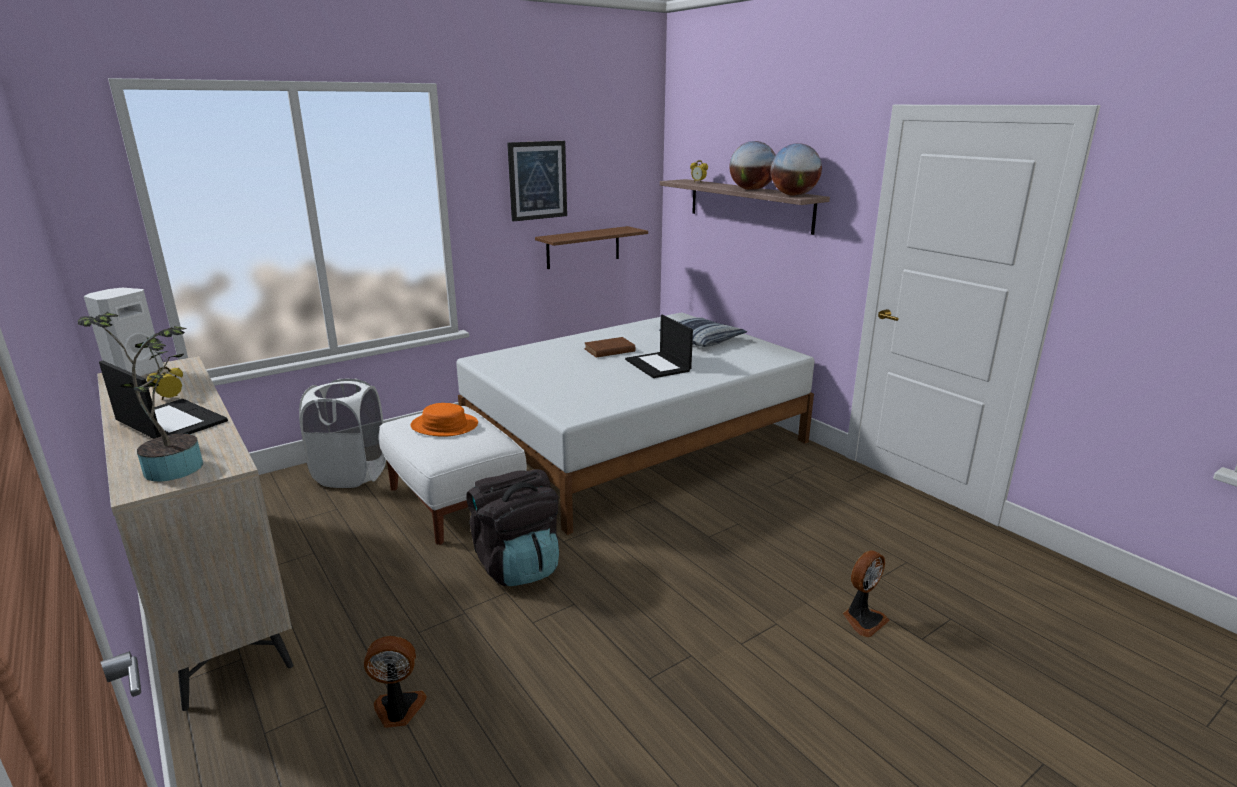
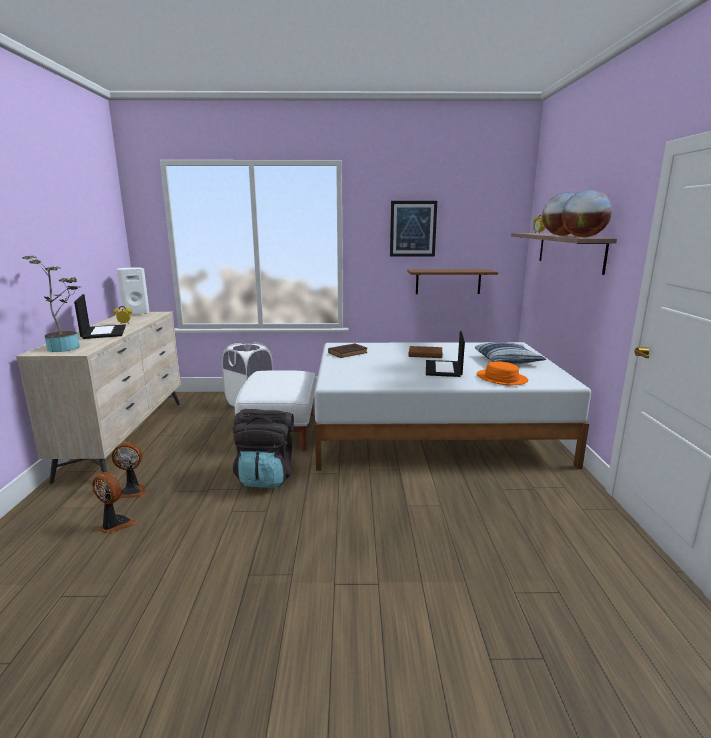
camera: 35 degrees right, 5 degrees down
orange hat [410,403,478,437] -> orange hat moved to [476,361,528,385]
fan [843,550,890,638] -> fan moved to [112,442,145,498]
none -> brown book [328,343,368,358]

